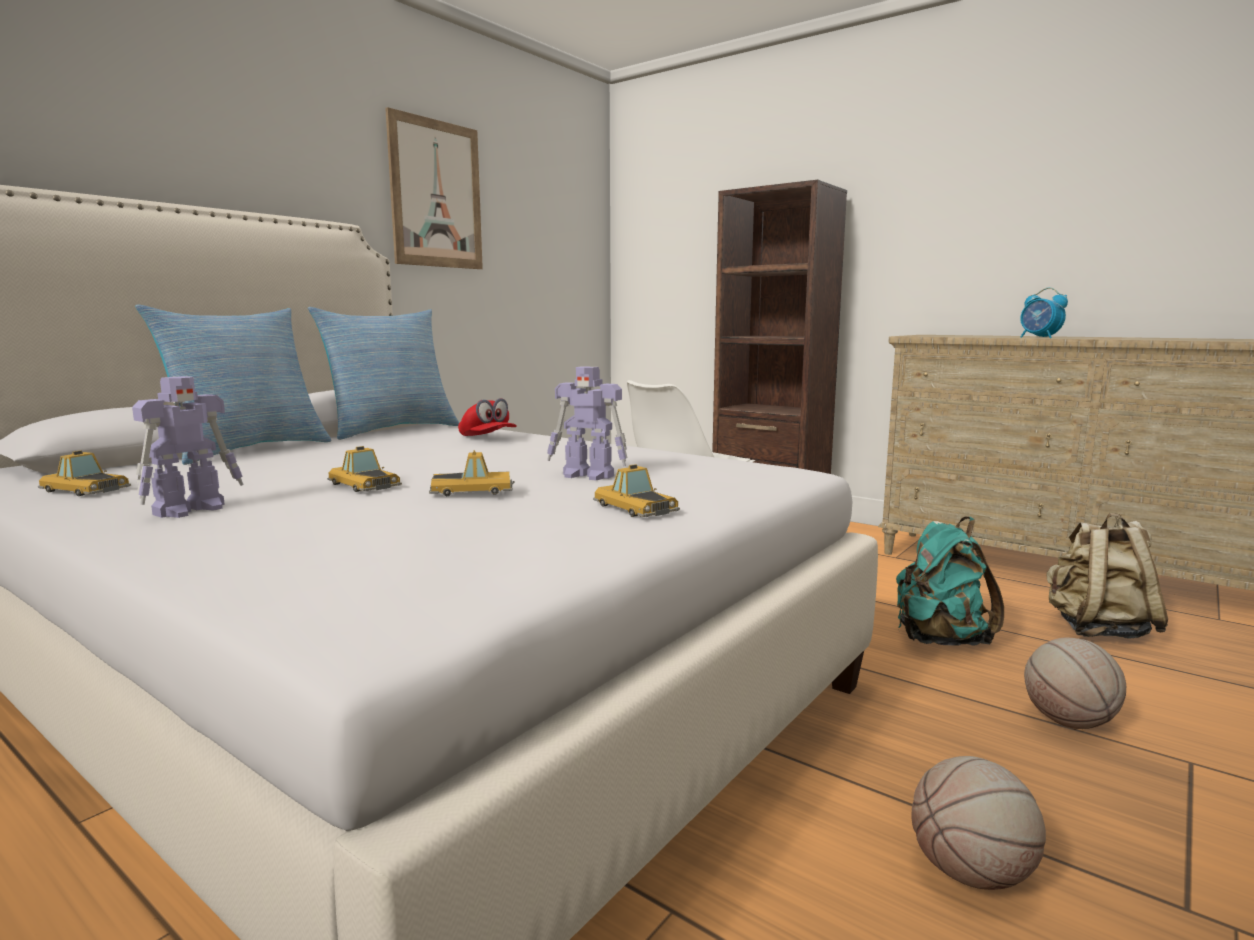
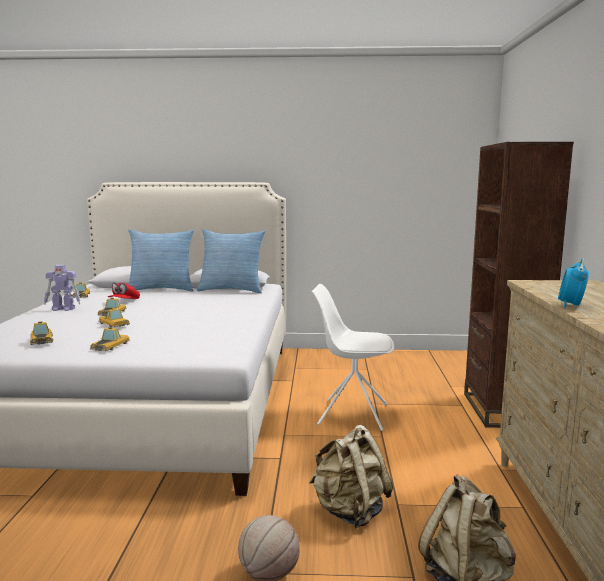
camera: 55 degrees right, 0 degrees up
picture [385,107,483,269] -> none
red cap [458,398,517,436] -> red cap moved to [108,282,140,299]
toy robot [547,366,627,480] -> none
turquoise backpack [896,517,1004,646] -> beige backpack [309,425,393,528]
basketball [912,756,1046,890] -> none
none -> toy car [30,321,53,345]

